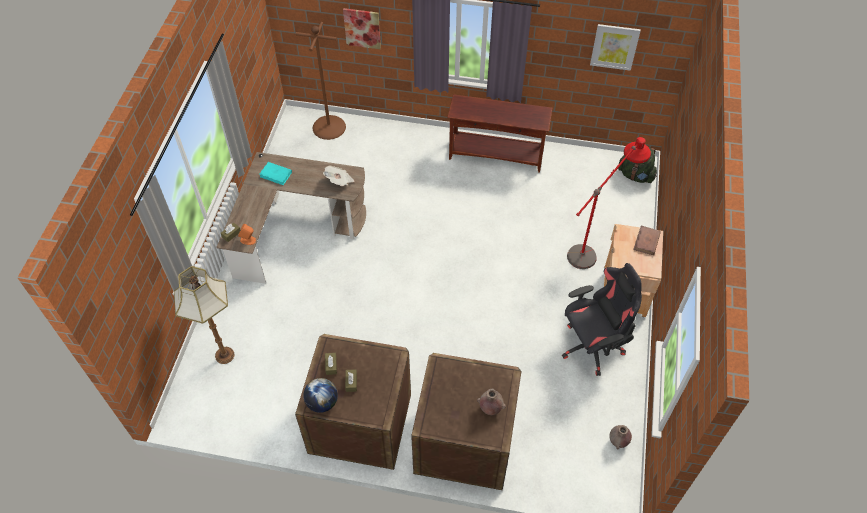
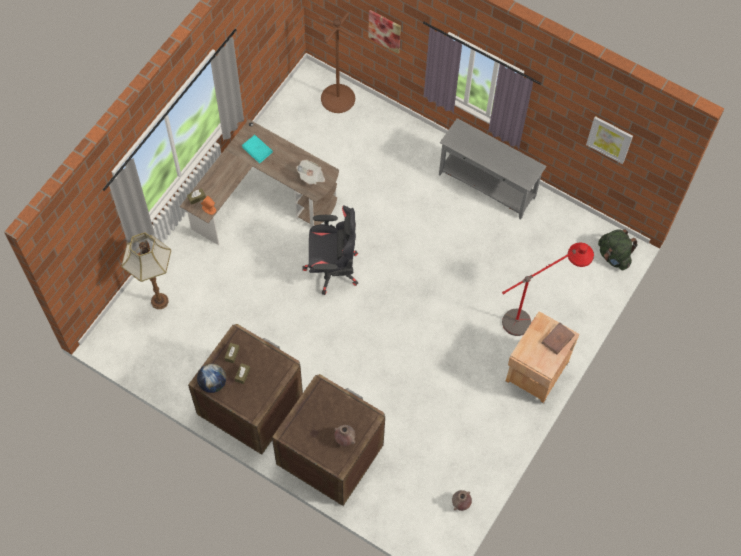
camera: 20 degrees right, 10 degrees up
brown console table [447,94,552,173] -> grey console table [439,118,546,220]
black office chair [562,263,642,376] -> black office chair moved to [302,206,358,295]

